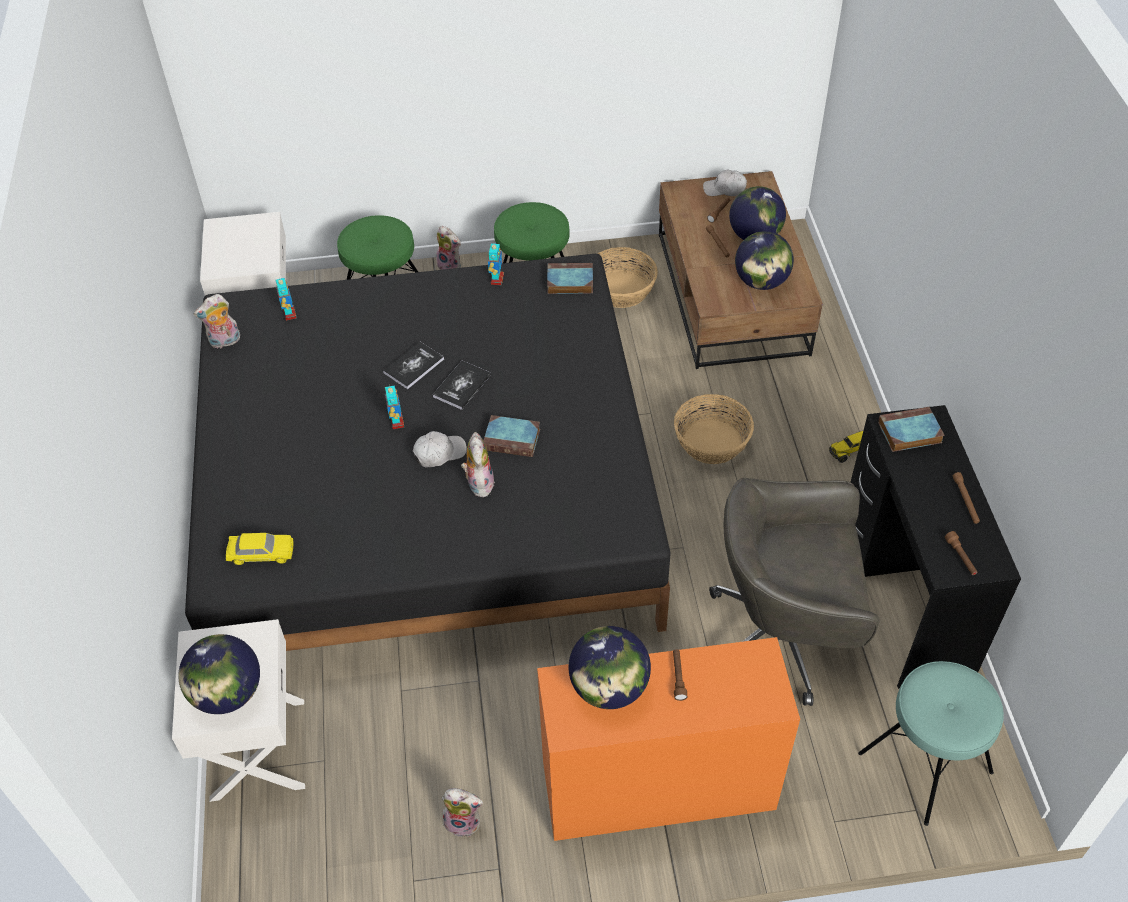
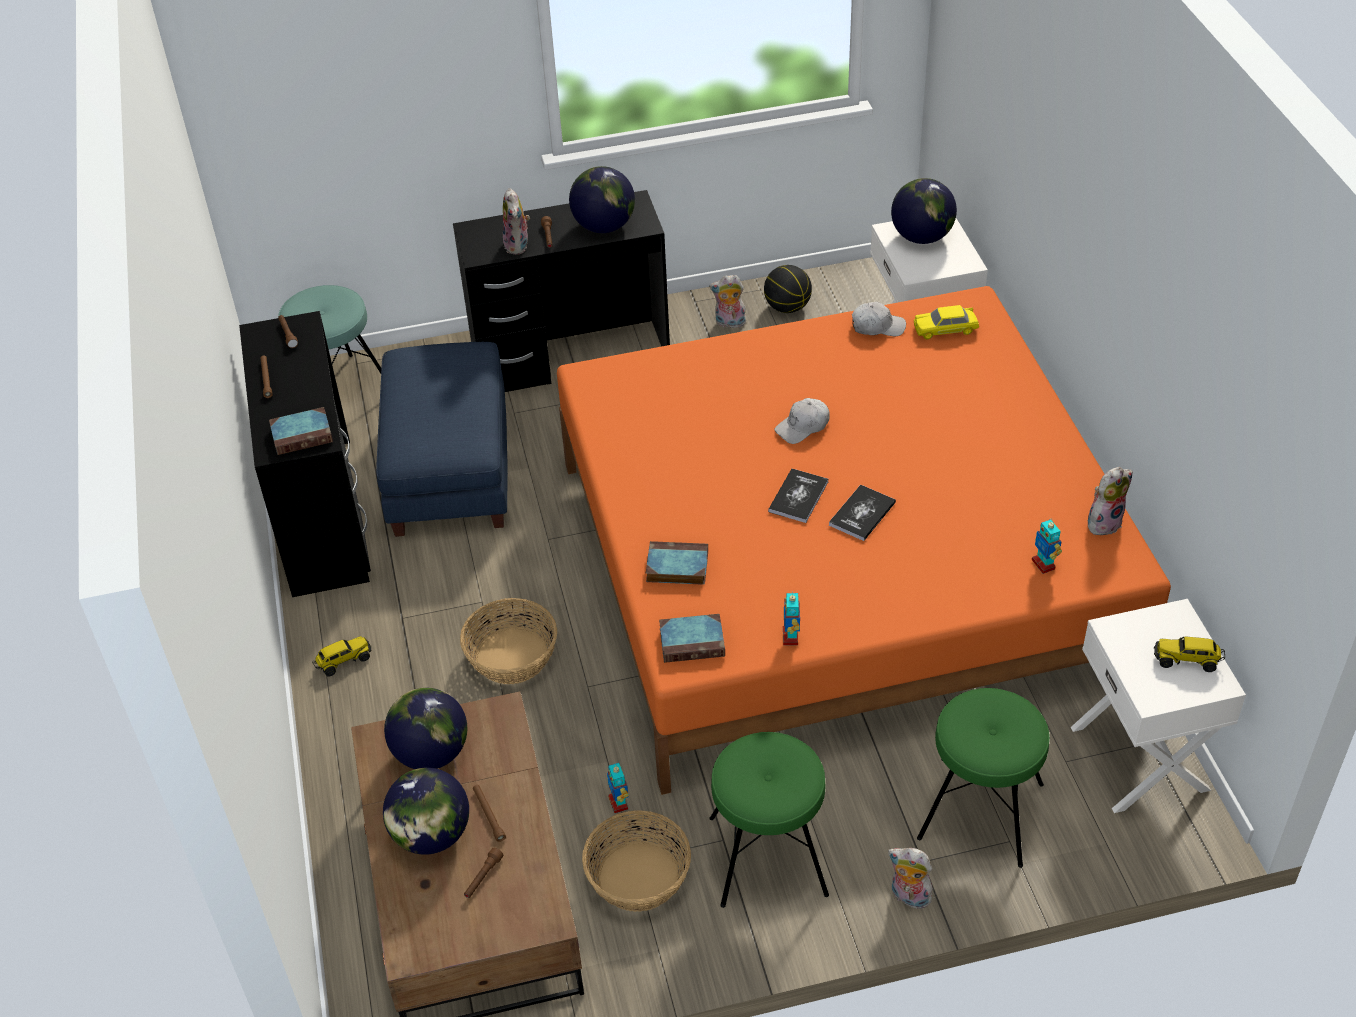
camera: 175 degrees right, 5 degrees down
black bed [185,254,671,651] -> orange bed [557,286,1171,795]
toy robot [385,385,404,429] -> toy robot moved to [607,763,629,813]
plush toy [461,432,495,497] -> plush toy moved to [503,188,530,255]
book [483,415,540,457] -> book moved to [646,541,708,585]
orange desk [537,637,800,841] -> black desk [453,190,670,392]
white cap [703,169,747,196] -> white cap moved to [852,302,906,336]
grey office chair [709,478,880,706] -> blue ottoman [376,342,508,537]
none -> basketball [764,265,812,313]
none -> toy truck [1154,637,1225,672]

